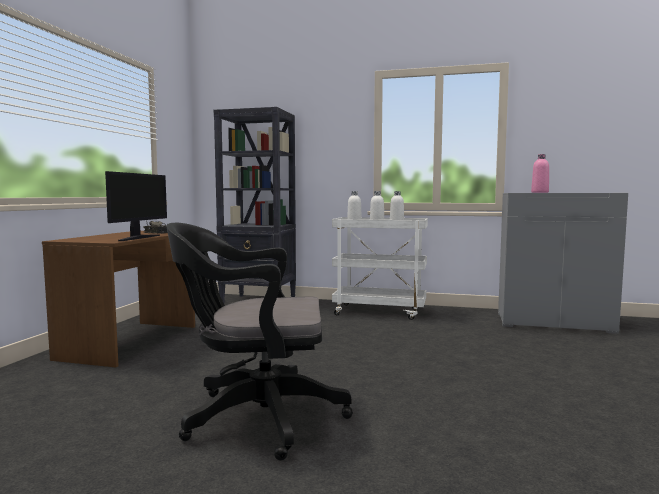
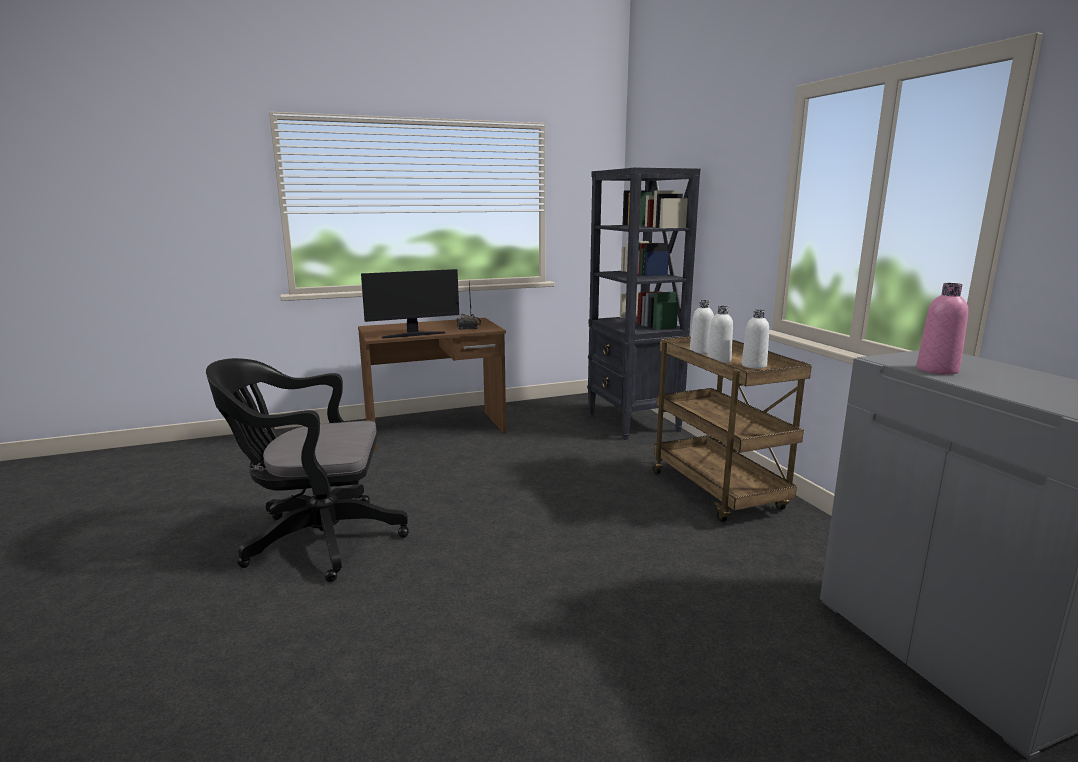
camera: 55 degrees right, 10 degrees up
black office chair [166,223,353,461] -> black office chair turned 60 degrees counterclockwise [206,358,409,582]
white cart [332,217,428,320] -> brown cart [653,336,812,522]

